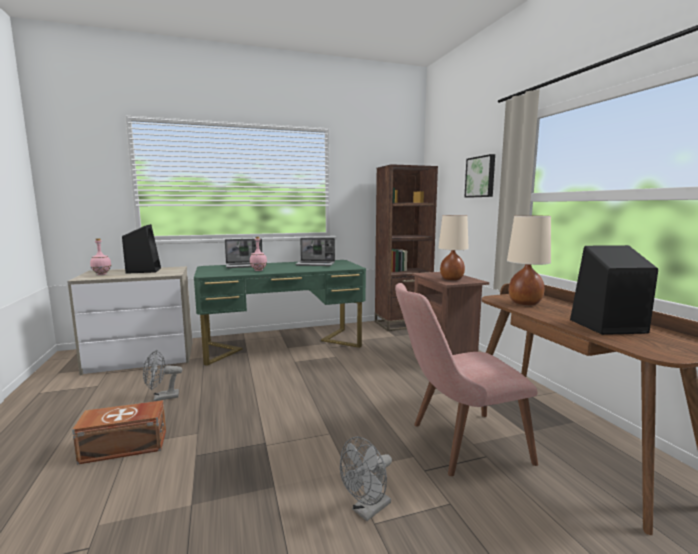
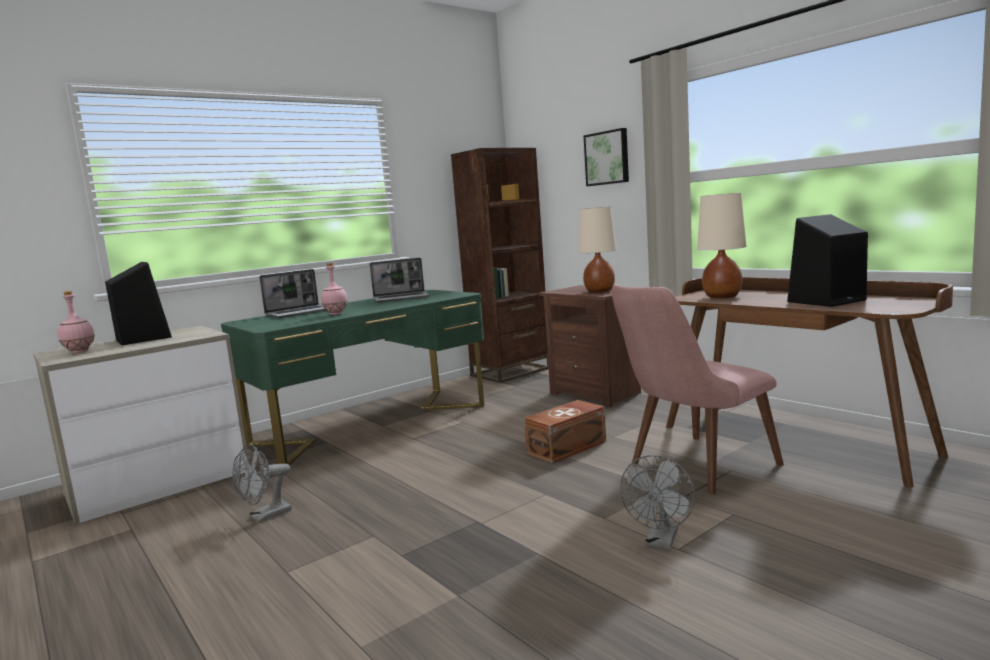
camera: 20 degrees left, 0 degrees up
brown storage box [72,400,166,465] -> brown storage box moved to [524,400,606,463]

